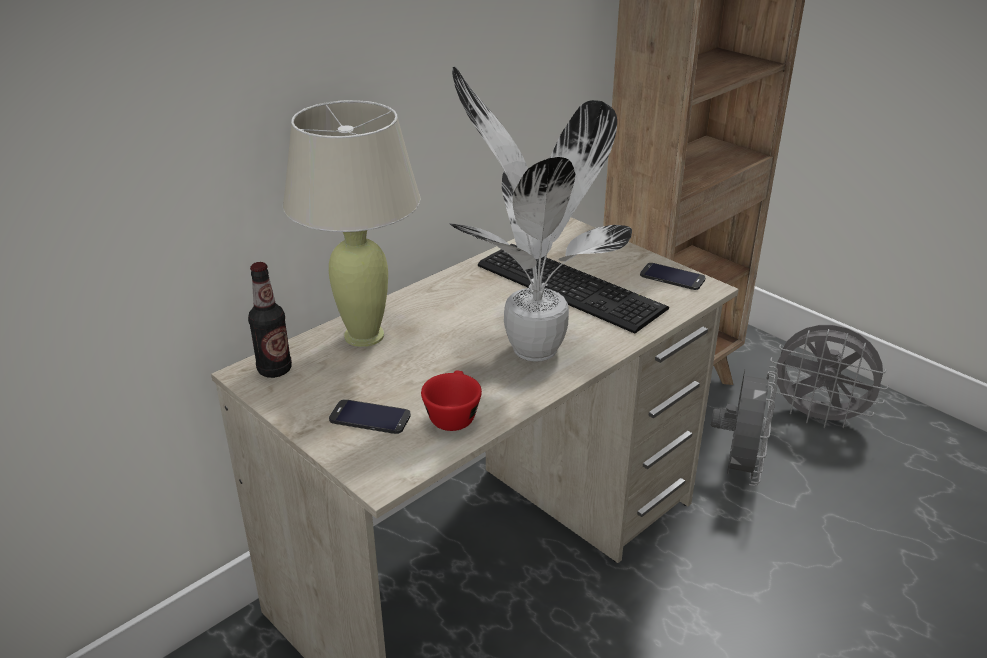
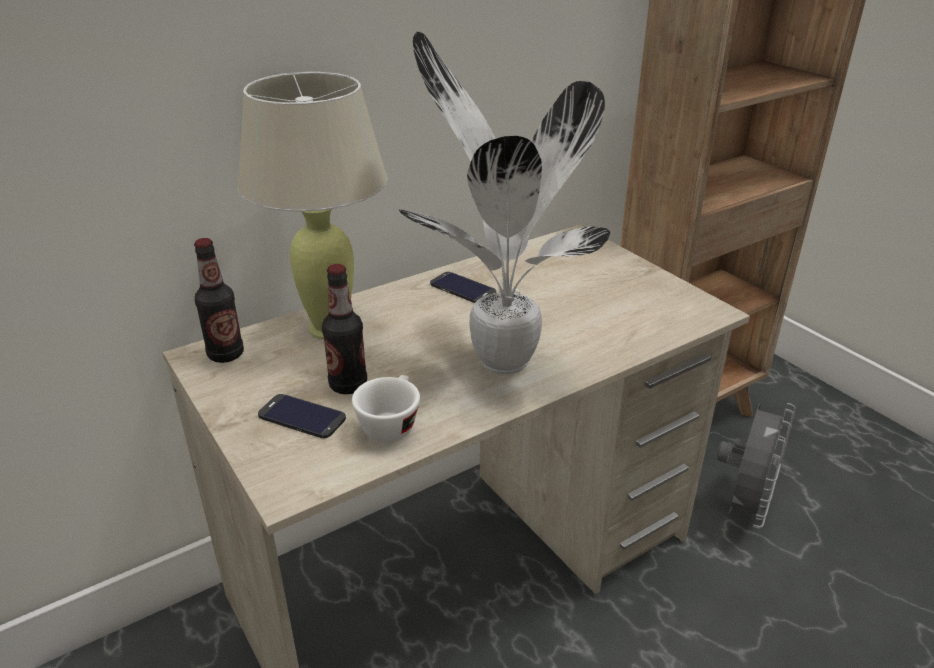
camera: 10 degrees right, 0 degrees up
red cup [421,370,482,431] -> white cup [352,375,420,442]
keyboard [478,244,669,334] -> none
phone [640,263,706,290] -> phone moved to [430,272,496,303]
grey fan [768,325,889,428] -> none
none -> bottle [322,264,367,394]

